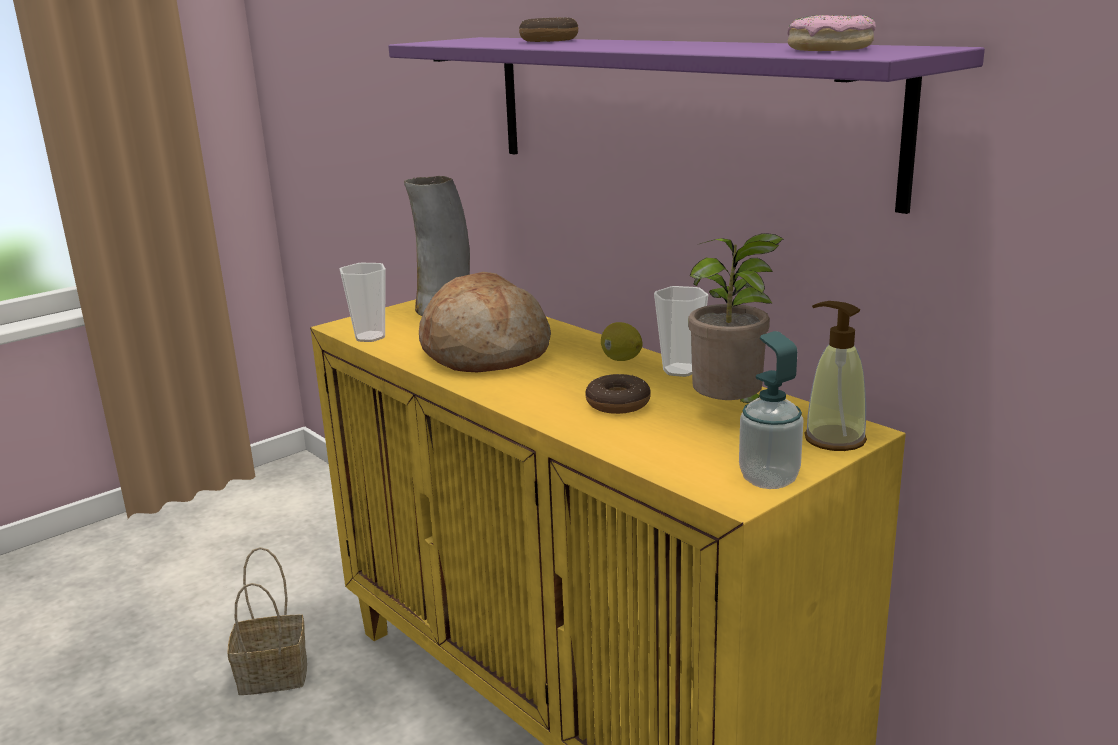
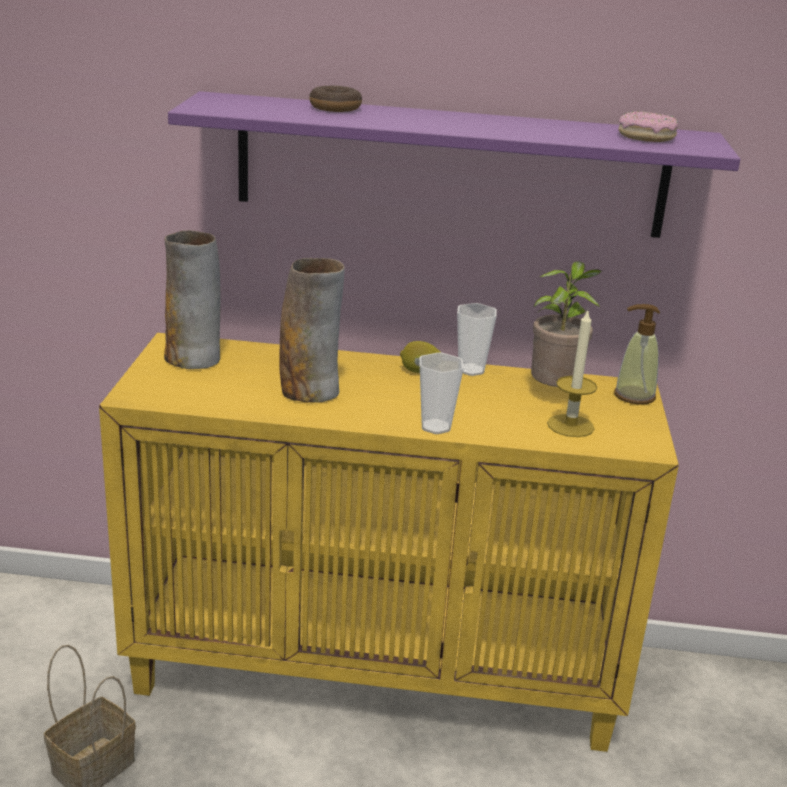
camera: 45 degrees left, 5 degrees up
cup [340,263,386,342] -> cup moved to [419,352,464,434]
bread [419,272,551,372] -> vase [279,258,345,403]
donut [585,374,651,414] -> none
soap dispenser [739,331,803,489] -> none
none -> candle [547,311,597,437]

